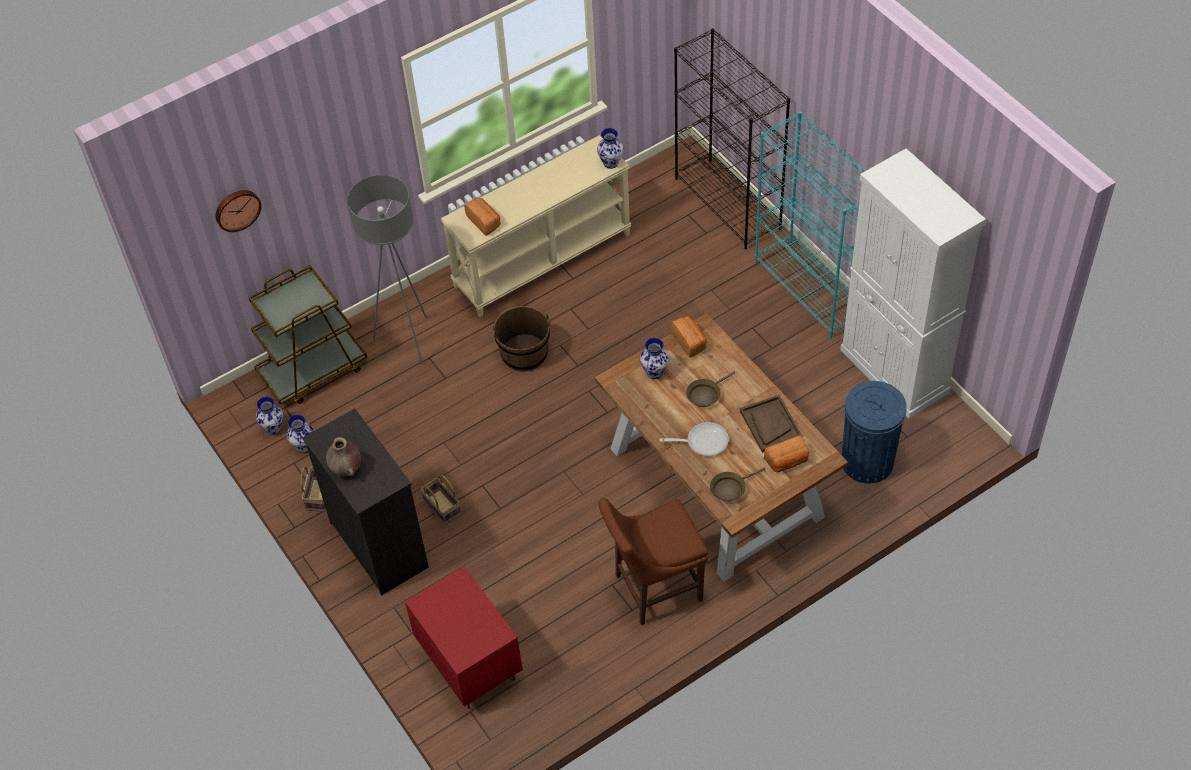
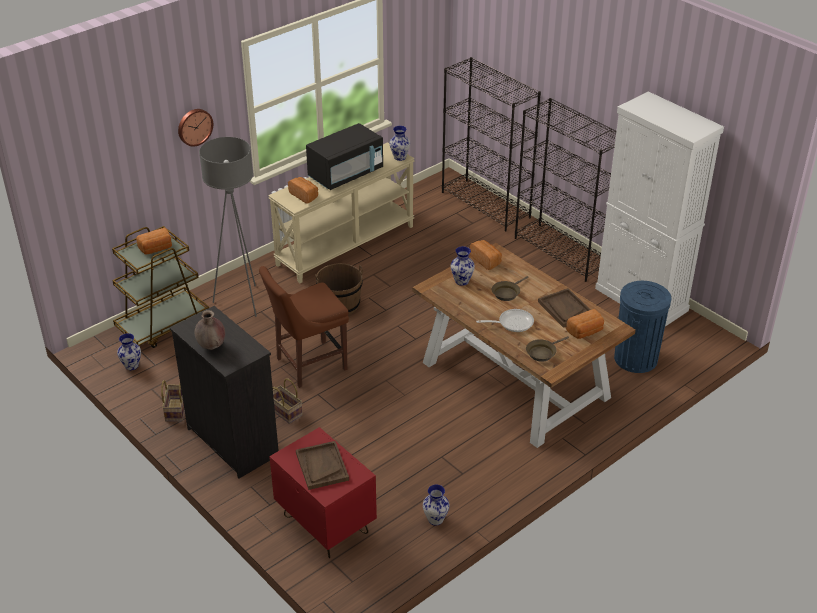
camera: 10 degrees left, 15 degrees down
wall clock [215,190,262,232] -> wall clock moved to [178,109,213,147]
vase [287,415,314,453] -> vase moved to [423,484,450,525]
brown chair [598,498,708,625] -> brown chair moved to [259,266,349,388]
turquoise bookcase [755,111,865,338] -> black bookcase [515,98,616,282]
none -> bread [136,228,172,254]
none -> brown tray [296,441,349,490]
none -> black microwave [306,123,383,190]

